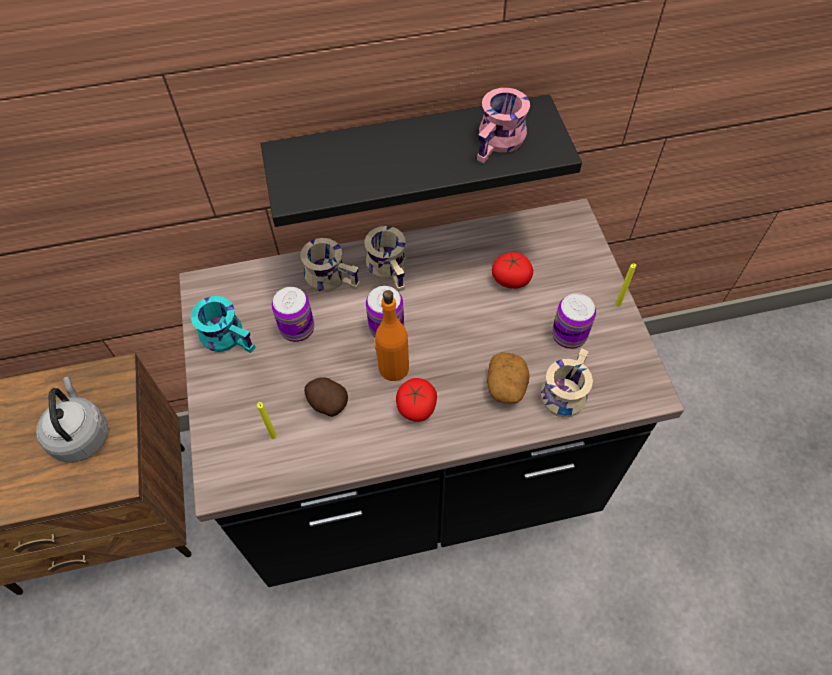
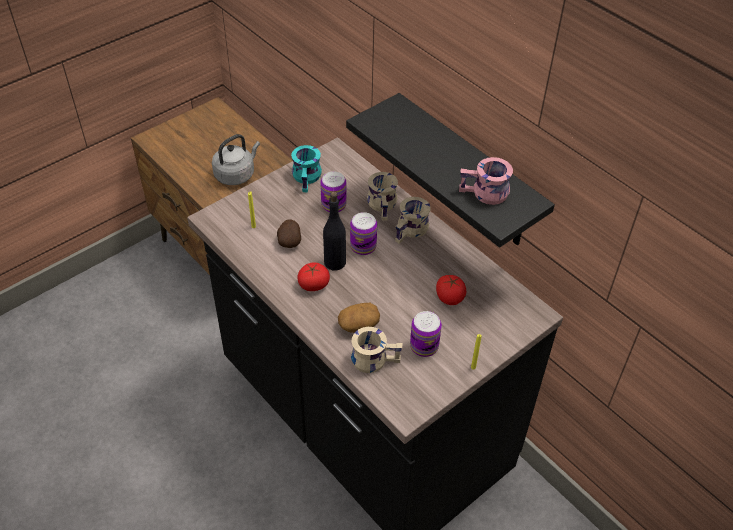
camera: 60 degrees right, 10 degrees down
orange bottle [375,290,409,381] -> black bottle [323,192,346,271]

